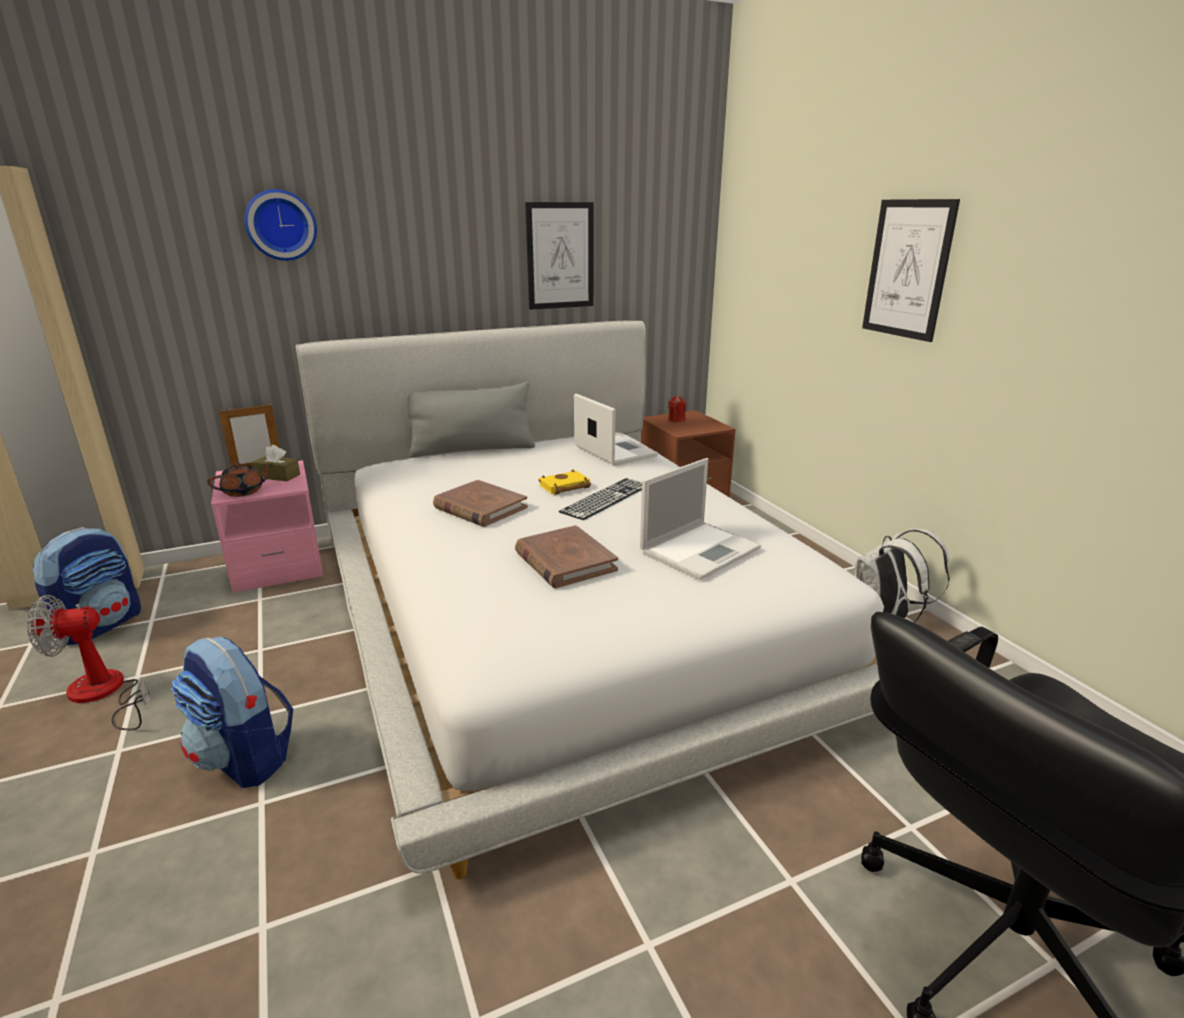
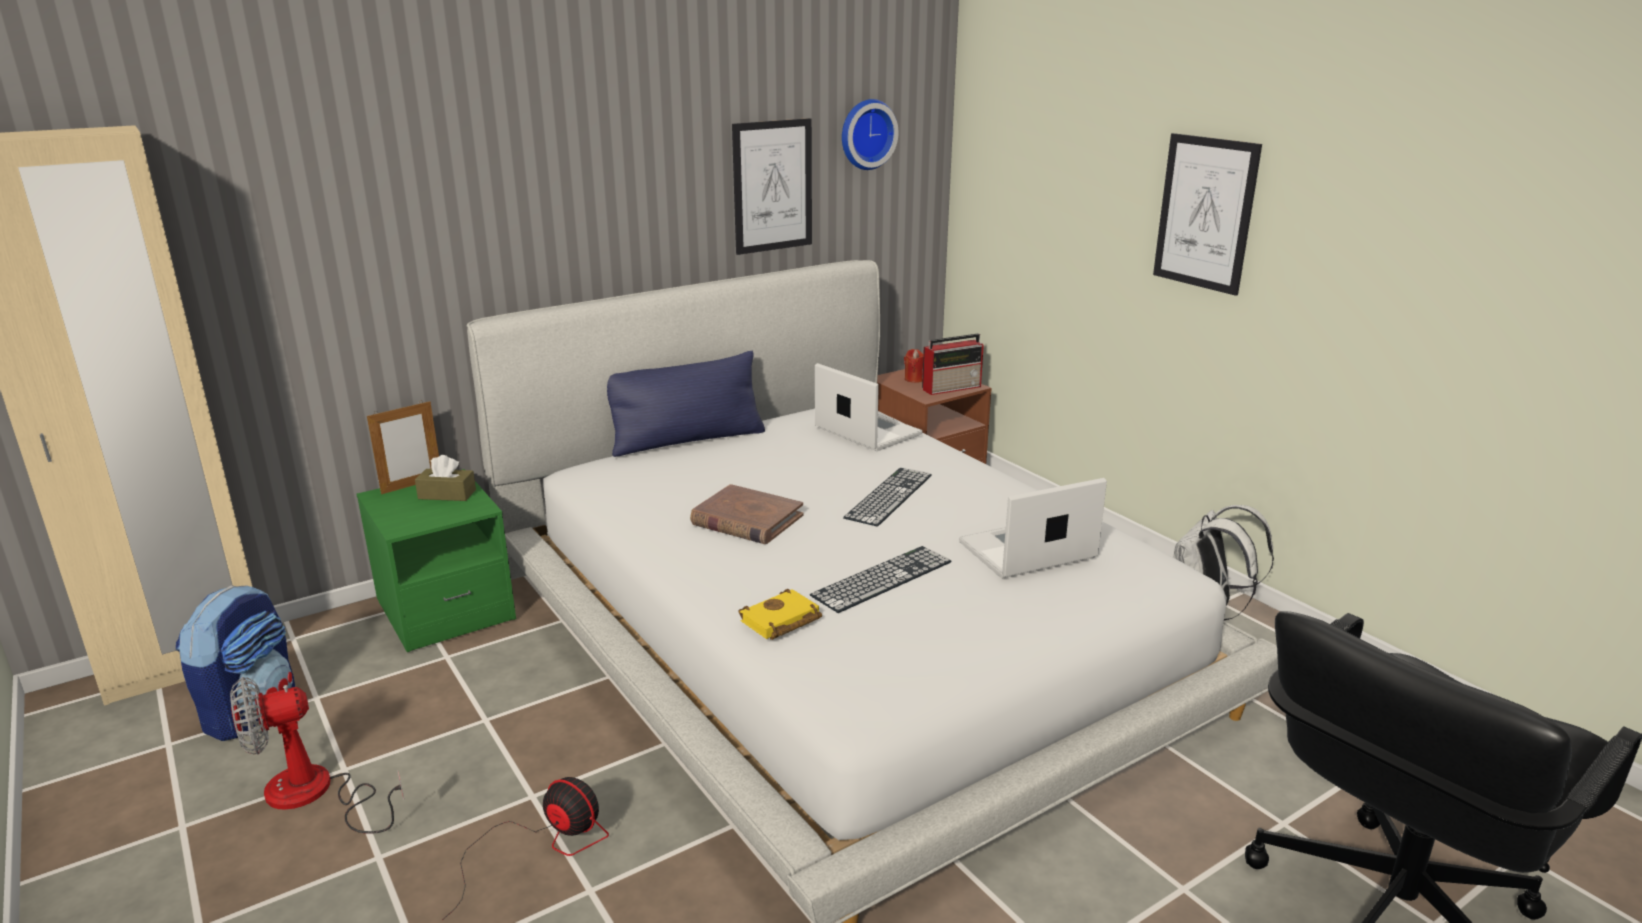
camera: 10 degrees left, 0 degrees up
backpack [171,637,293,788] -> fan [442,777,609,920]
brown teapot [207,463,273,497] -> none
pink nightstand [211,460,323,593] -> green nightstand [356,469,516,652]
wall clock [244,189,317,261] -> wall clock moved to [842,99,898,170]
grey pillow [407,382,535,458] -> blue pillow [607,351,765,457]
brown book [515,525,618,588] -> keyboard [810,546,951,613]
yellow book [539,470,591,495] -> yellow book moved to [738,589,822,640]
laptop [640,458,761,580] -> laptop turned 150 degrees counterclockwise [959,478,1107,579]
none -> radio [922,334,984,395]

